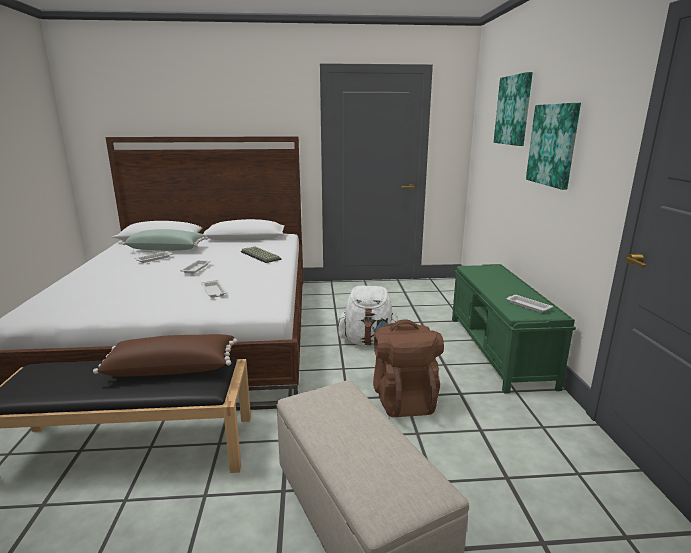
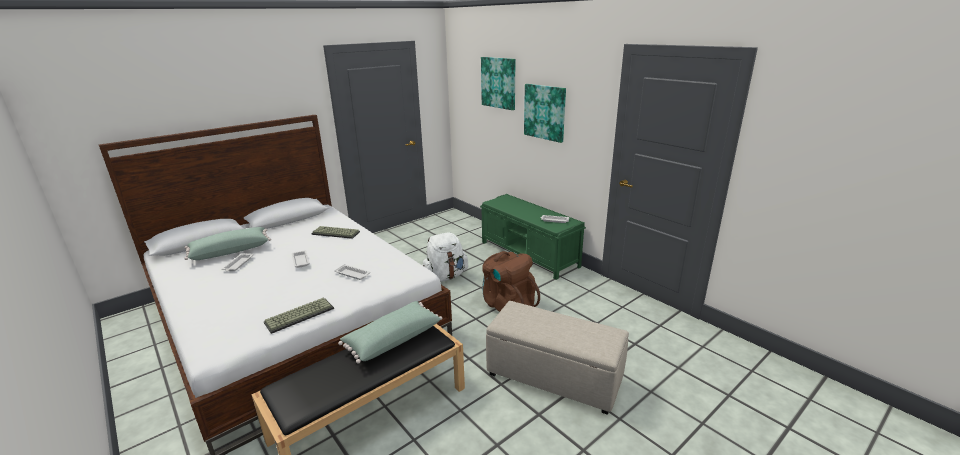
camera: 35 degrees left, 5 degrees up
brown pillow [93,334,237,377] -> green pillow [338,301,443,364]
none -> keyboard [264,297,334,334]

